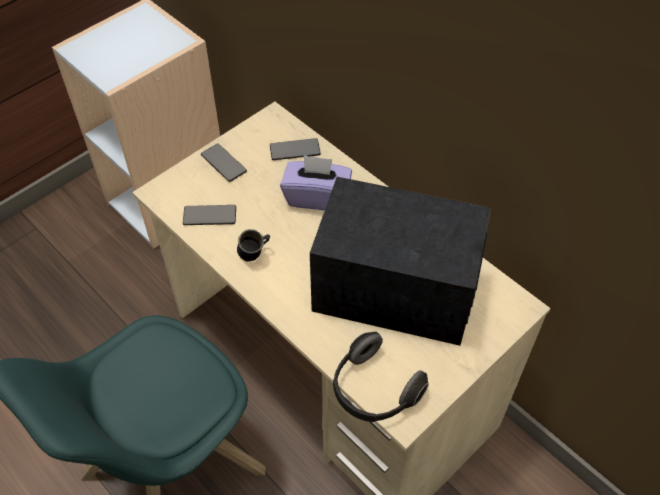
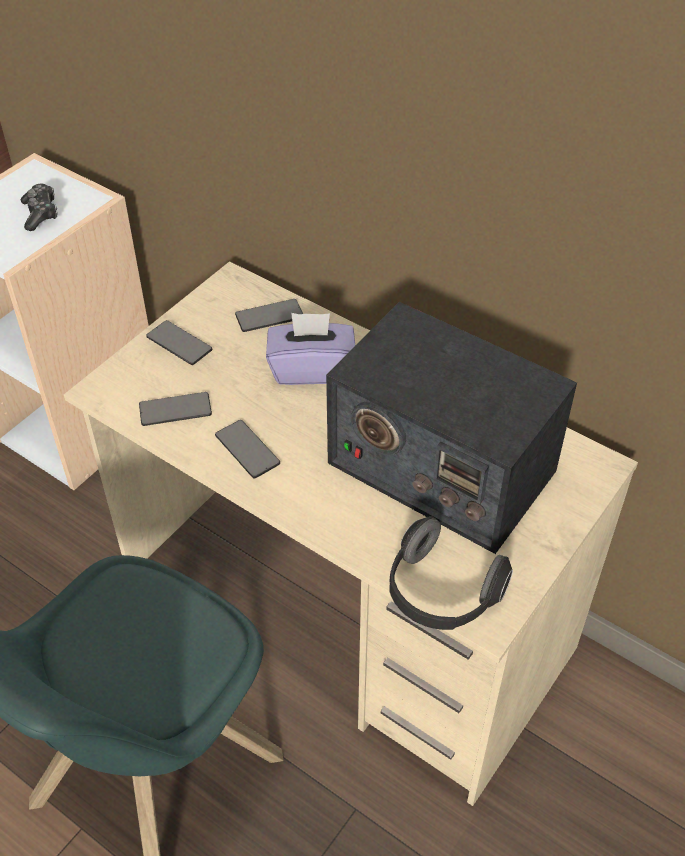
camera: 10 degrees left, 5 degrees down
blue mug [237,229,270,261] -> phone [215,420,280,478]
radio [310,177,491,346] -> radio turned 150 degrees counterclockwise [326,302,577,554]
none -> game controller [21,184,57,231]

